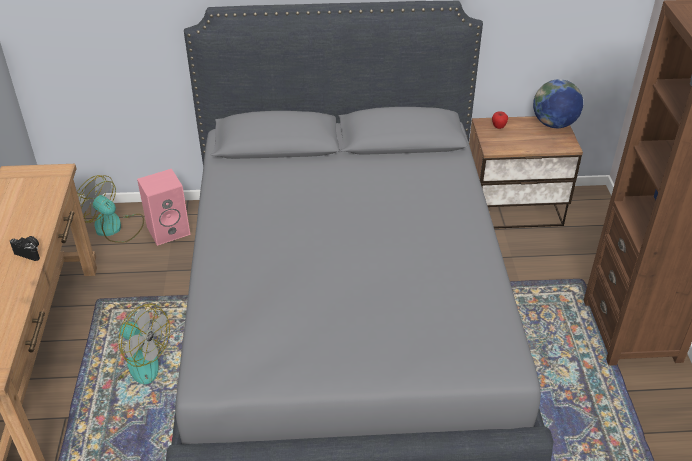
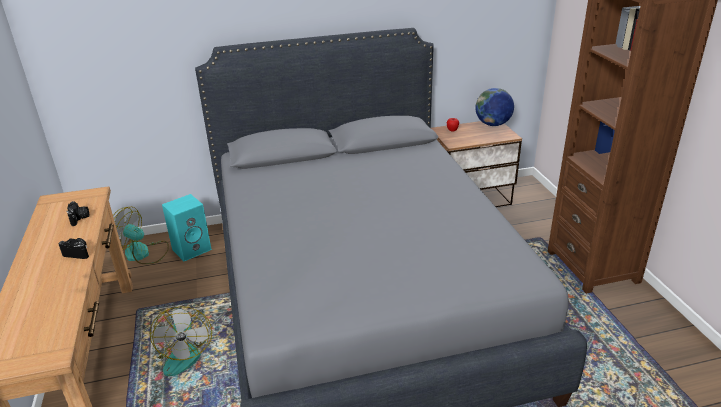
camera: 10 degrees left, 10 degrees down
fan [101,303,170,384] -> fan turned 60 degrees clockwise [150,306,212,376]
pink speaker [137,169,190,246] -> turquoise speaker [162,194,212,261]
none -> camera [67,201,89,226]

